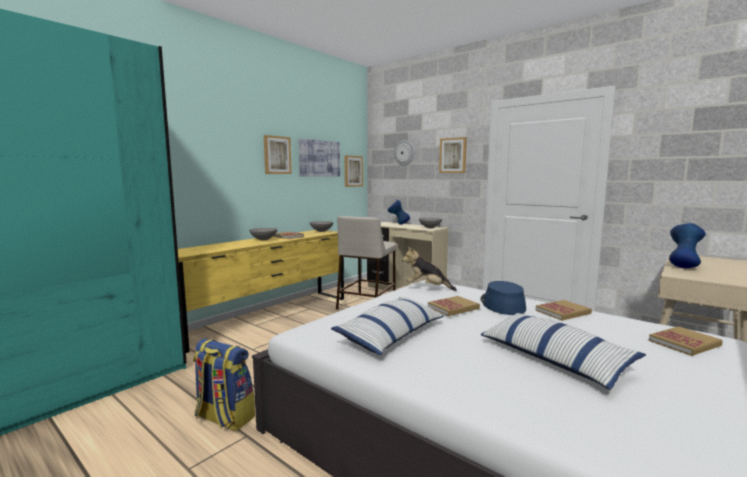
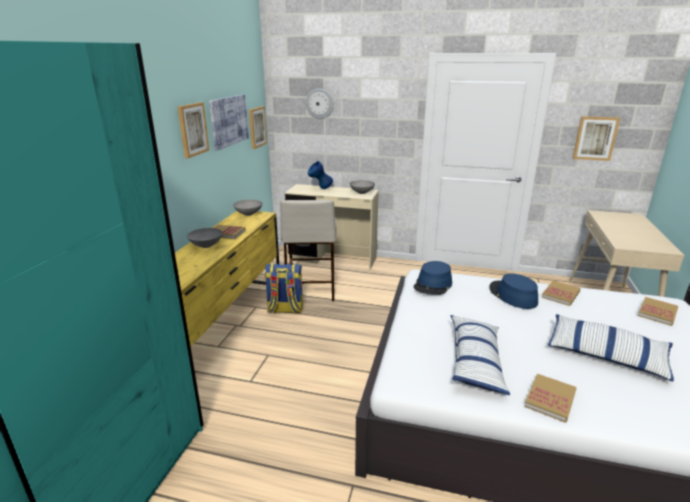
camera: 25 degrees left, 15 degrees up
backpack [193,339,255,431] -> backpack moved to [265,264,303,313]
plush toy [402,247,457,291] -> blue hat [413,261,452,295]
book [428,296,480,316] -> book moved to [524,374,576,423]
picture [439,137,467,173] -> picture moved to [573,116,620,161]
blue vase [669,223,706,268] -> none

